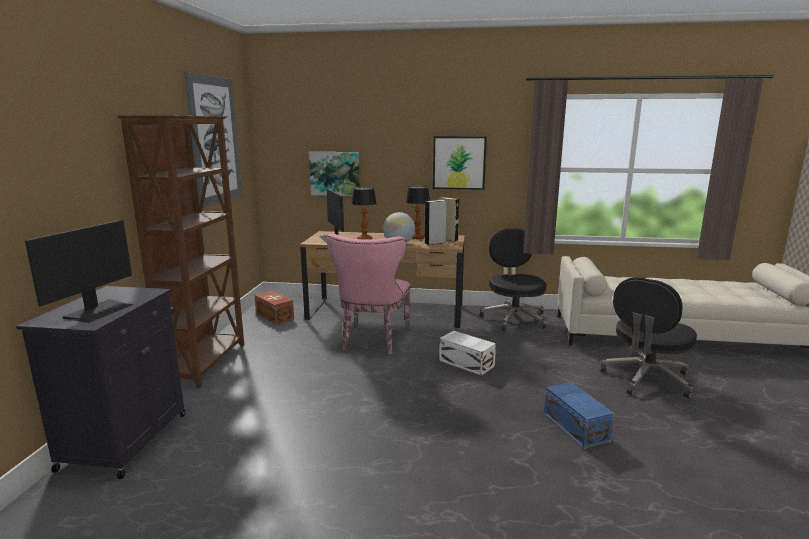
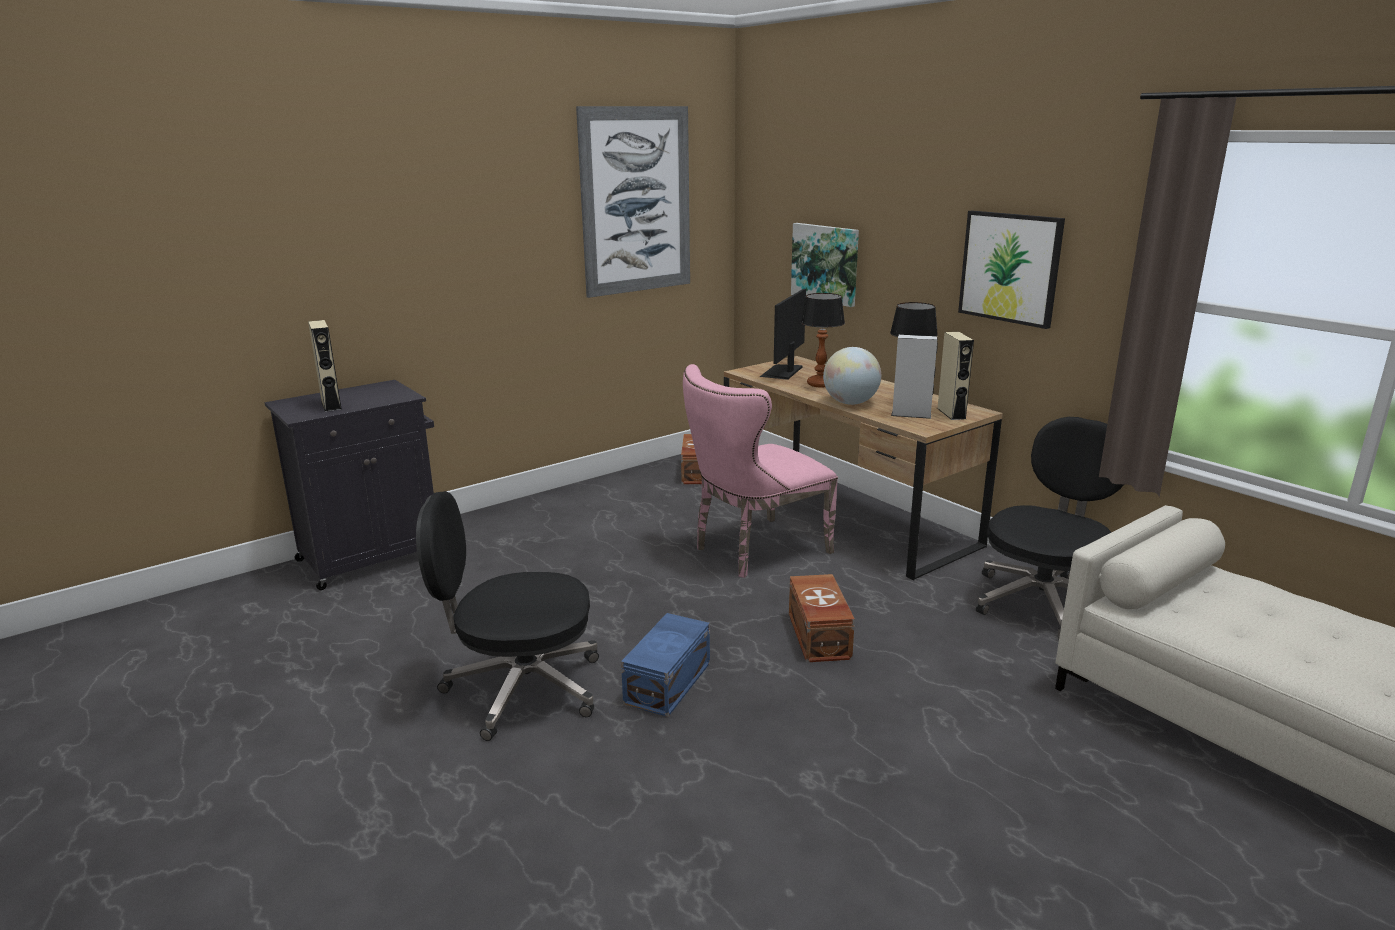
camera: 45 degrees right, 5 degrees up
monitor [25,220,134,323] -> beige speaker [308,320,342,412]
brown bookcase [117,115,244,388] -> none
white storage box [439,331,496,376] -> brown storage box [789,574,855,662]
blue storage box [544,382,614,449] -> blue storage box moved to [621,613,710,717]
black office chair [600,277,697,399] -> black office chair moved to [416,491,599,741]

